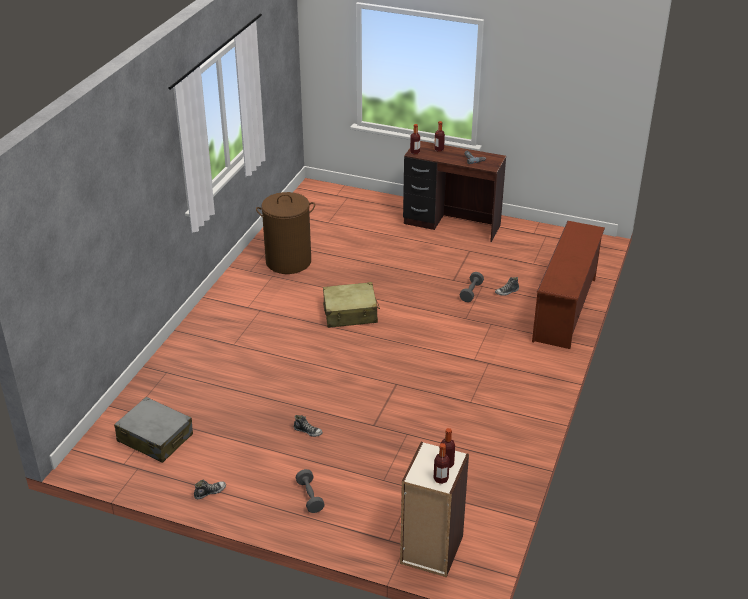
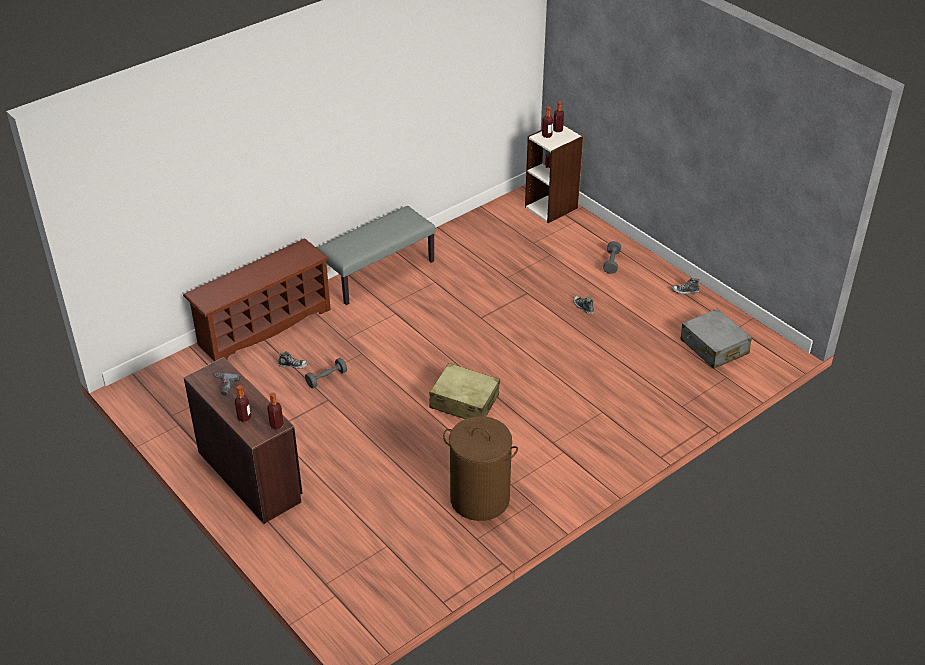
camera: 150 degrees left, 5 degrees up
none -> grey bench [317,206,436,305]

